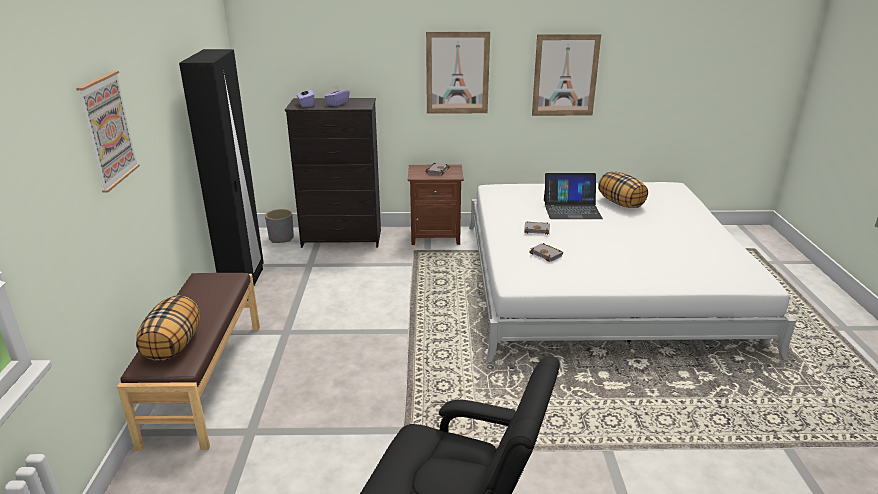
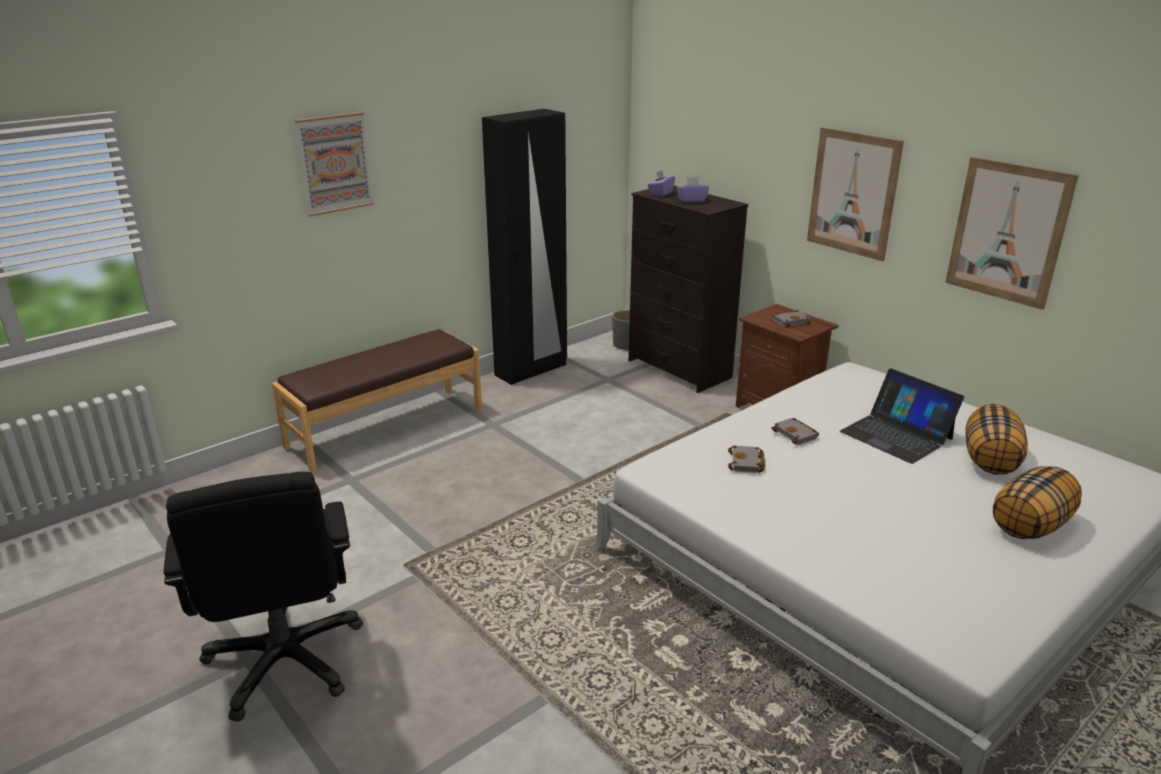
camera: 50 degrees right, 0 degrees up
pillow [136,295,200,362] -> pillow moved to [993,466,1082,539]

